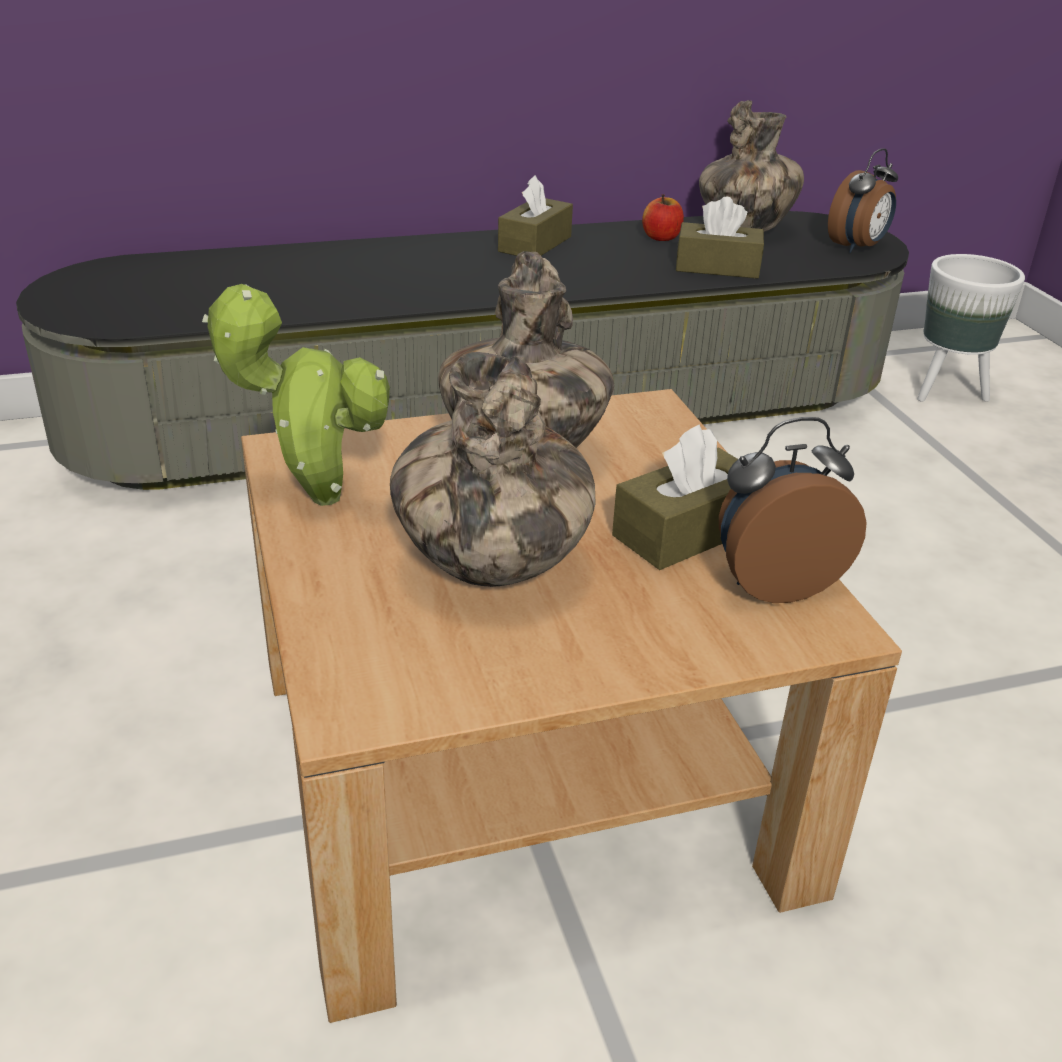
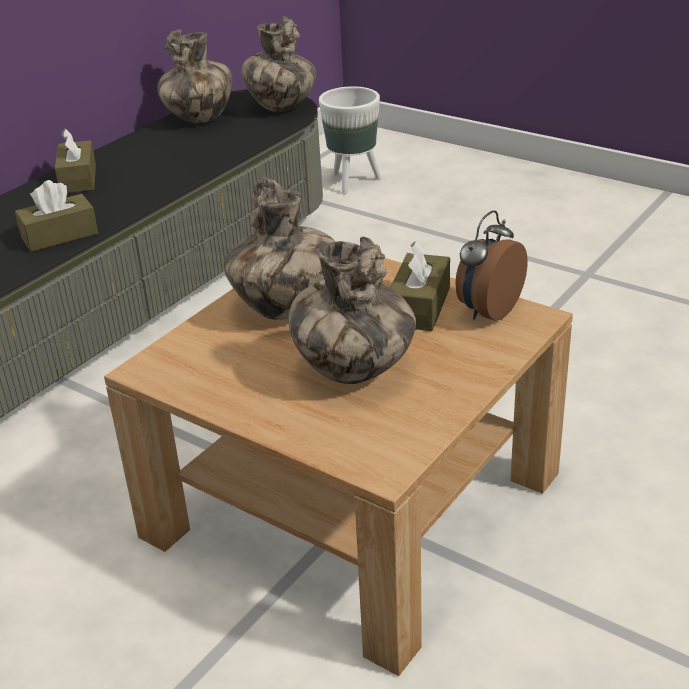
camera: 35 degrees left, 0 degrees up
potted plant [202,284,390,506] -> none
apple [642,194,684,241] -> none
brown tissue box [676,196,764,279] -> brown tissue box moved to [15,180,98,252]
alarm clock [828,148,898,253] -> vase [242,16,316,112]

